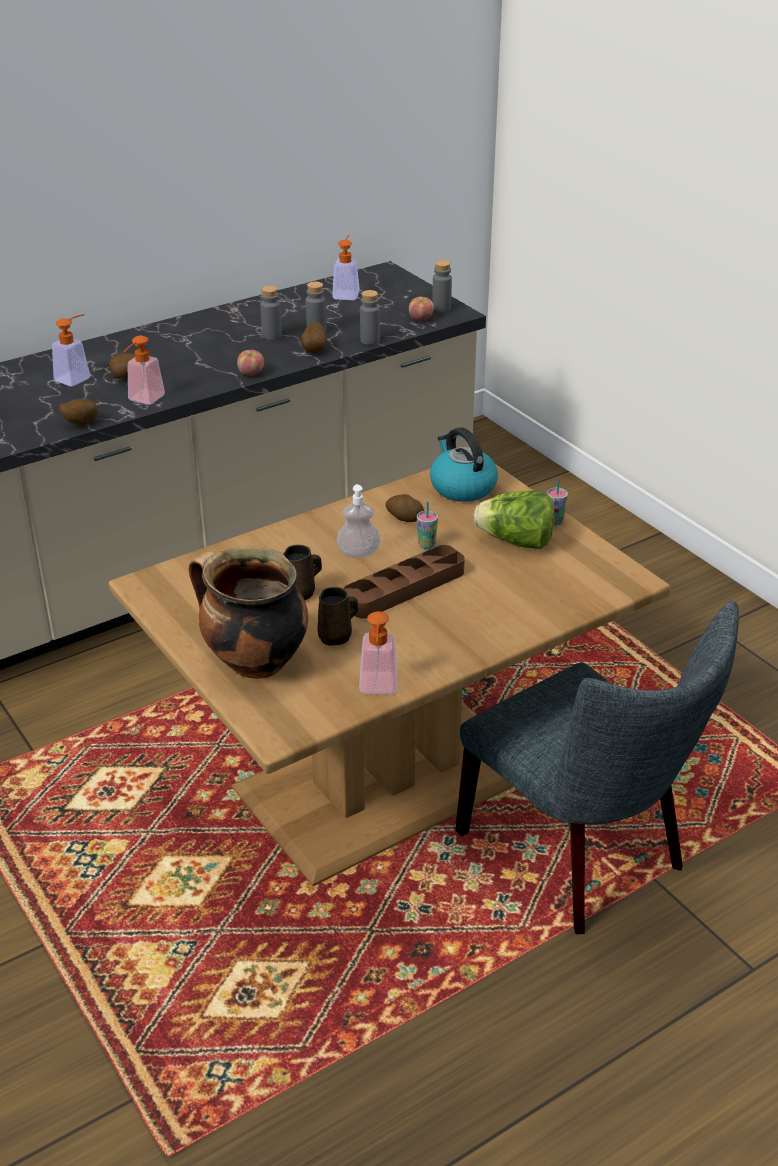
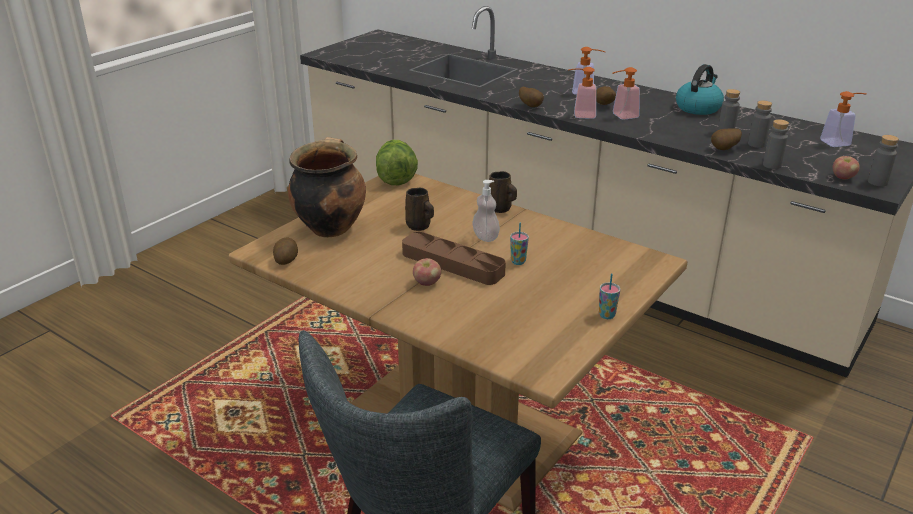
camera: 70 degrees right, 5 degrees down
apple [237,350,264,376] -> apple moved to [413,258,441,286]
brown mug [318,587,358,646] -> brown mug moved to [489,171,517,213]
soap dispenser [359,611,397,694] -> soap dispenser moved to [612,67,640,120]
potato [385,494,424,522] -> potato moved to [273,238,298,265]
kettle [430,427,498,502] -> kettle moved to [676,64,724,115]
lettuce [474,491,555,549] -> lettuce moved to [376,140,418,185]

